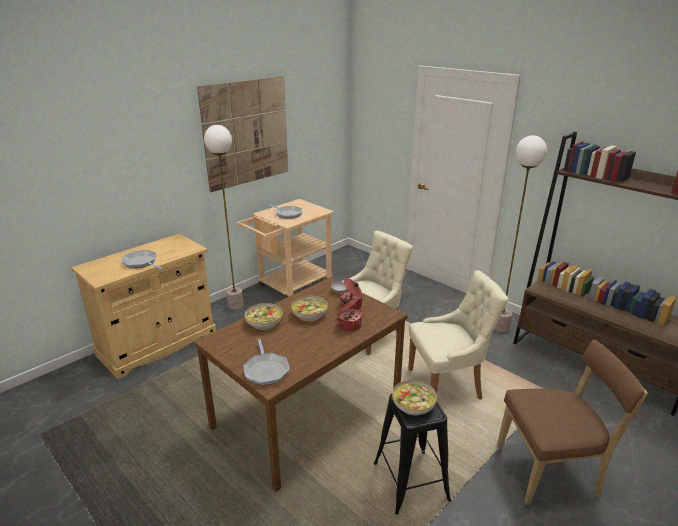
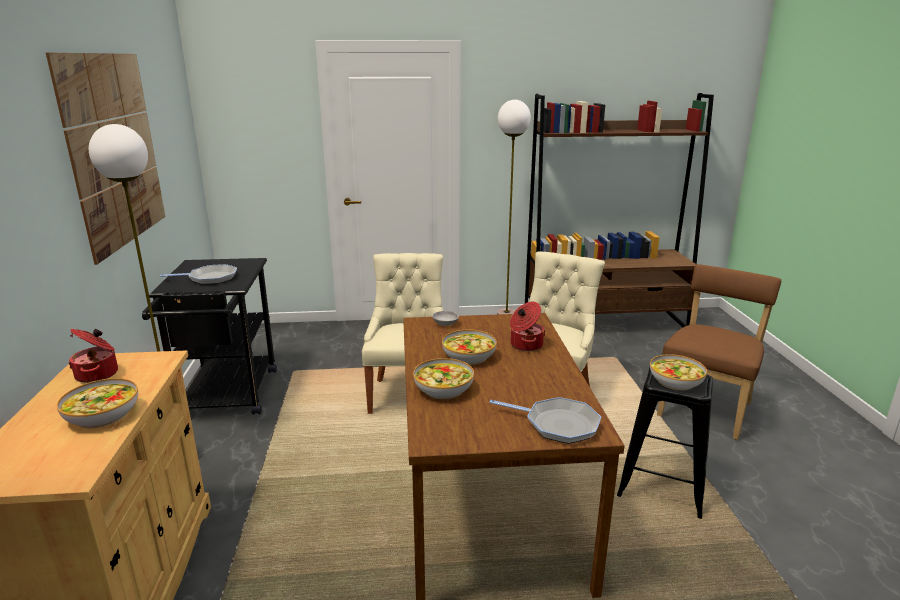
camera: 50 degrees left, 5 degrees down
frying pan [121,250,163,270] -> bowl [57,378,138,428]
beige cart [237,199,334,297] -> black cart [142,258,277,414]
cooking pot [340,278,362,310] -> cooking pot moved to [69,329,118,383]

